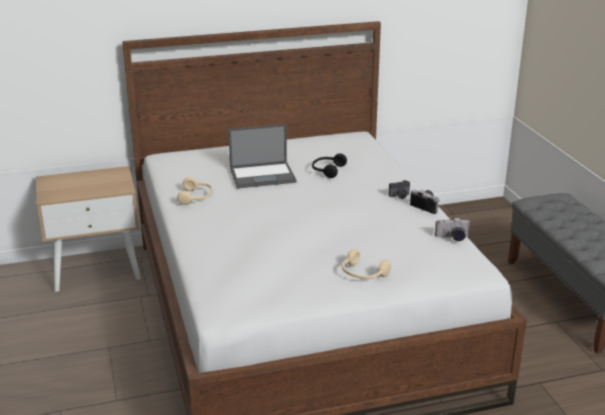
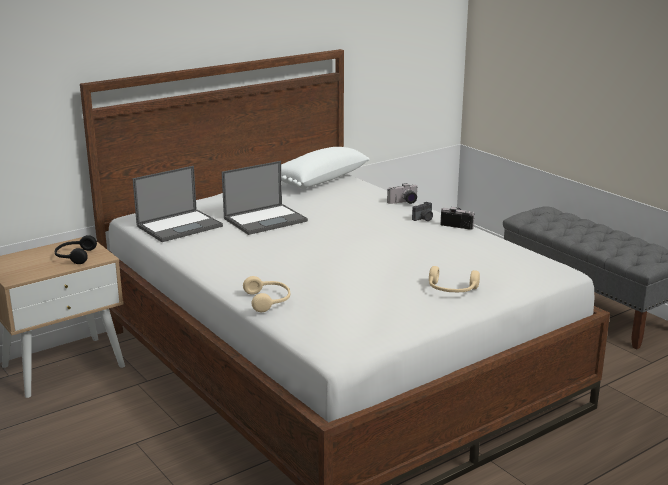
camera: 20 degrees left, 5 degrees down
beige headphones [177,177,213,205] -> beige headphones moved to [243,276,290,312]
black headphones [312,154,347,178] -> black headphones moved to [55,235,97,264]
camera [435,218,470,241] -> camera moved to [387,183,418,204]
none -> laptop [132,166,223,242]
none -> white pillow [281,147,370,188]

